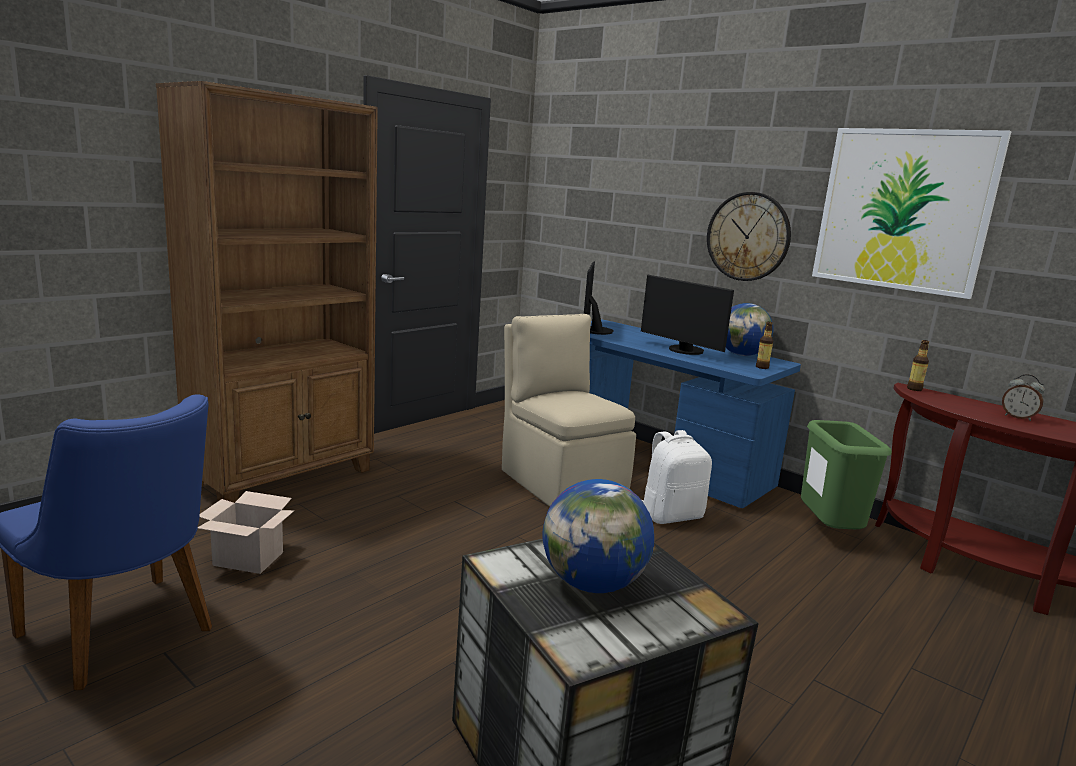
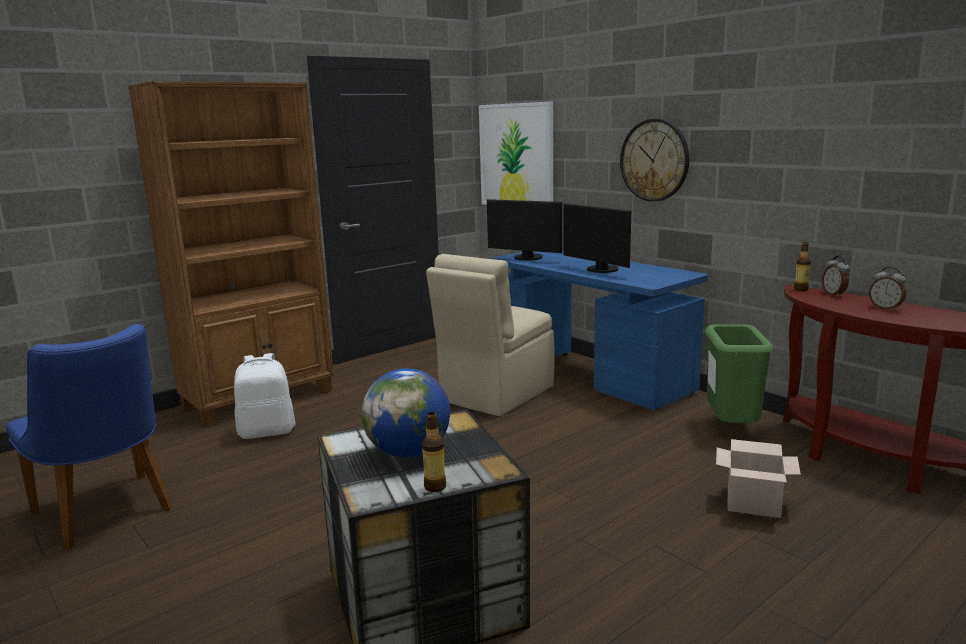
camera: 10 degrees right, 0 degrees up
cardboard box [198,491,295,574] -> cardboard box moved to [716,439,801,518]
beige chair [502,314,636,507] -> beige chair turned 120 degrees counterclockwise [426,254,555,416]
monitor [584,261,614,335] -> monitor turned 75 degrees counterclockwise [487,199,562,260]
white backpack [642,430,712,524] -> white backpack moved to [234,353,295,439]
globe [726,303,774,356] -> none
bottle [756,322,773,369] -> bottle moved to [422,412,446,492]
picture [812,128,1012,299] -> picture moved to [479,102,553,205]
none -> alarm clock [822,256,850,297]

